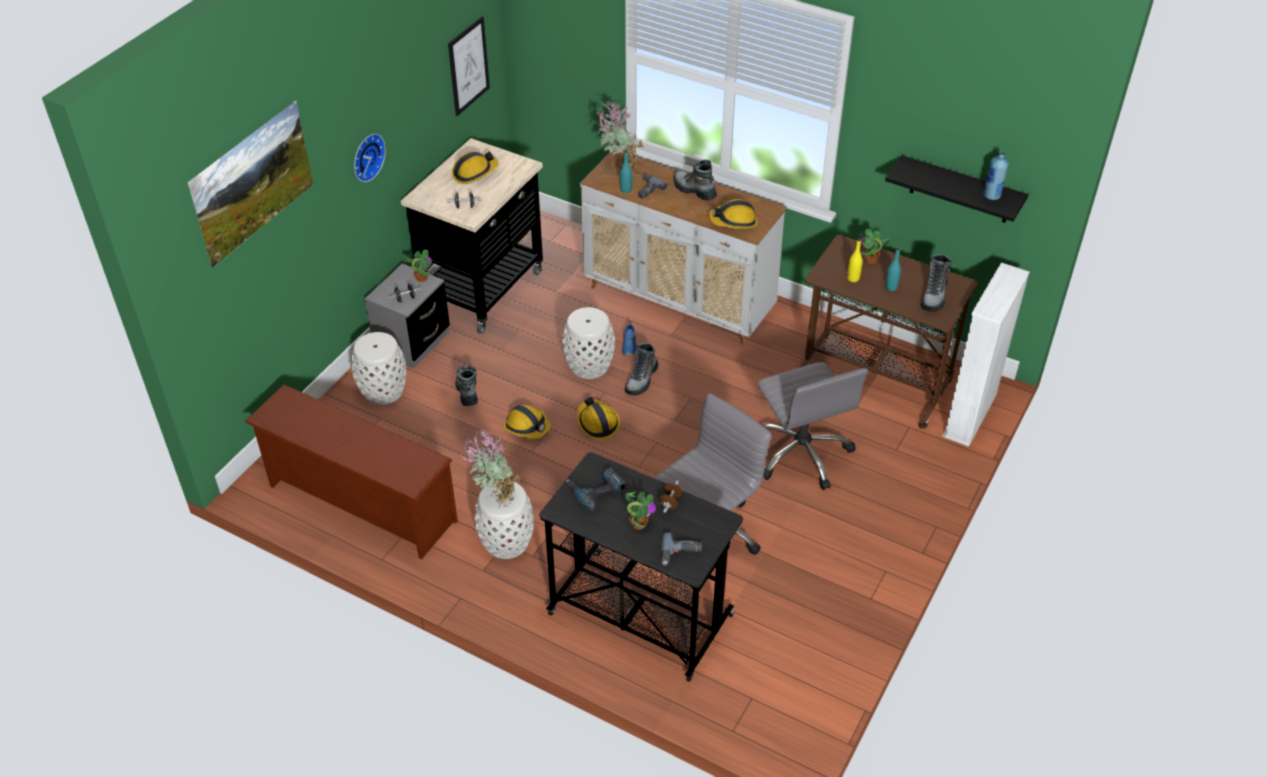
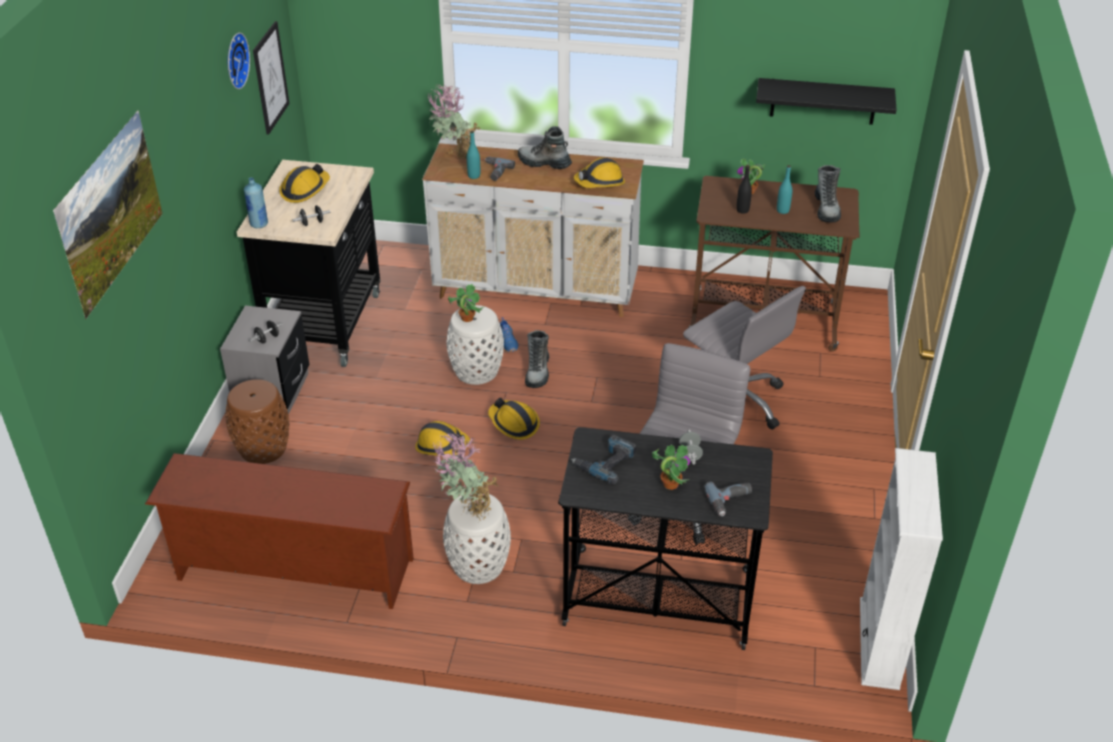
camera: 20 degrees left, 5 degrees down
white stool [352,332,406,405] -> brown stool [226,379,289,464]
wall clock [354,134,386,182] -> wall clock moved to [227,33,250,89]
potted plant [405,249,432,282] -> potted plant moved to [448,284,485,322]
boot [455,366,478,406] -> none
brown dumbbell [659,480,682,513] -> grey dumbbell [679,430,703,464]
yellow bottle [847,239,862,282] -> black bottle [737,165,752,214]
white bookcase [942,262,1030,447] -> white bookcase moved to [860,448,943,690]
blue bottle [983,152,1009,200] -> blue bottle moved to [244,177,268,228]

